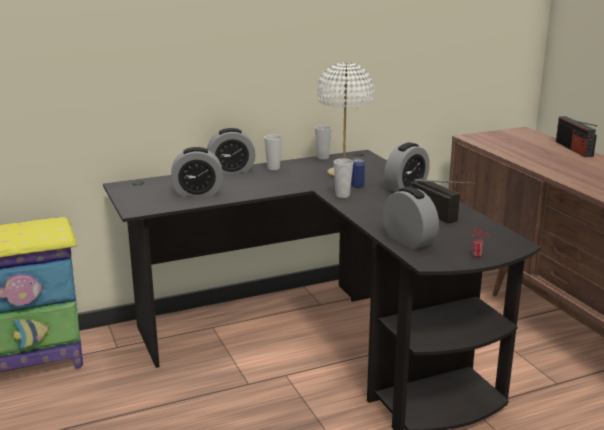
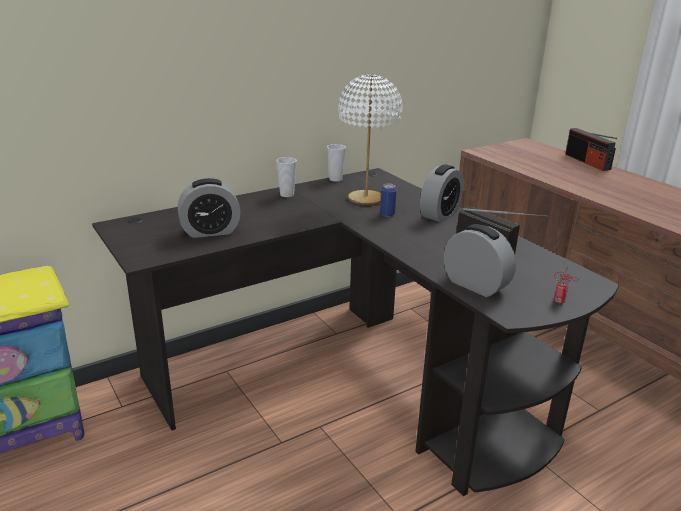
camera: 10 degrees left, 5 degrees up
alarm clock [207,128,256,174] -> none
cup [333,158,353,198] -> none

